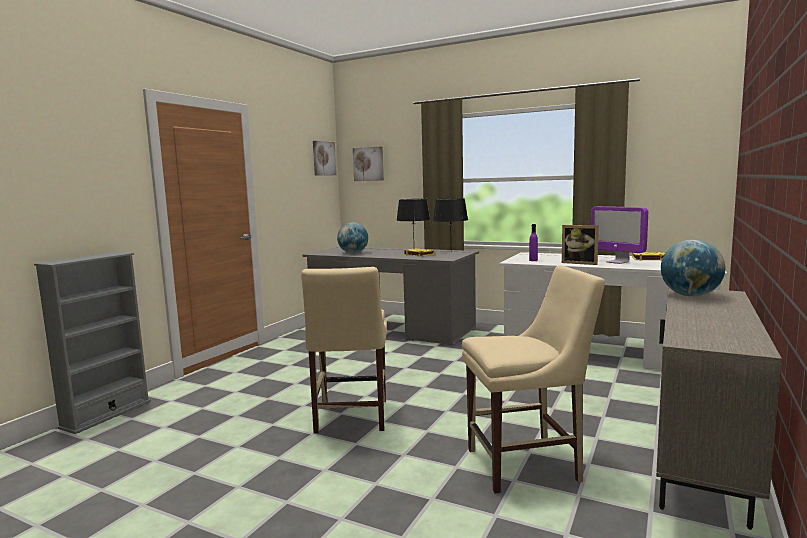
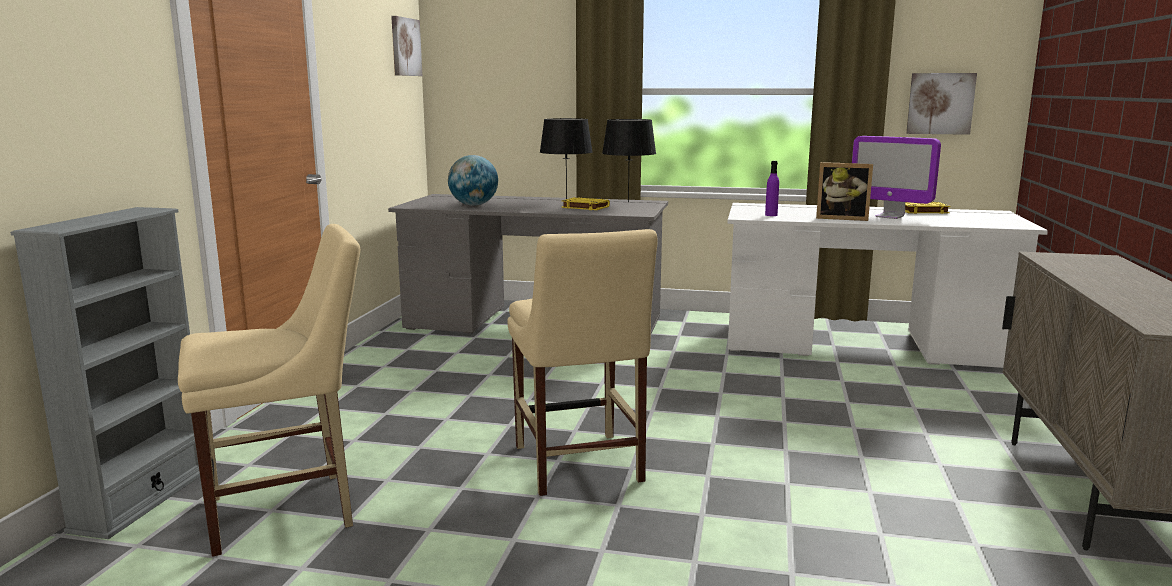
camera: 15 degrees left, 5 degrees up
picture [353,146,384,181] -> picture moved to [906,73,977,135]
beige chair [462,265,605,494] -> beige chair moved to [178,224,360,557]
globe [661,240,726,297] -> none

